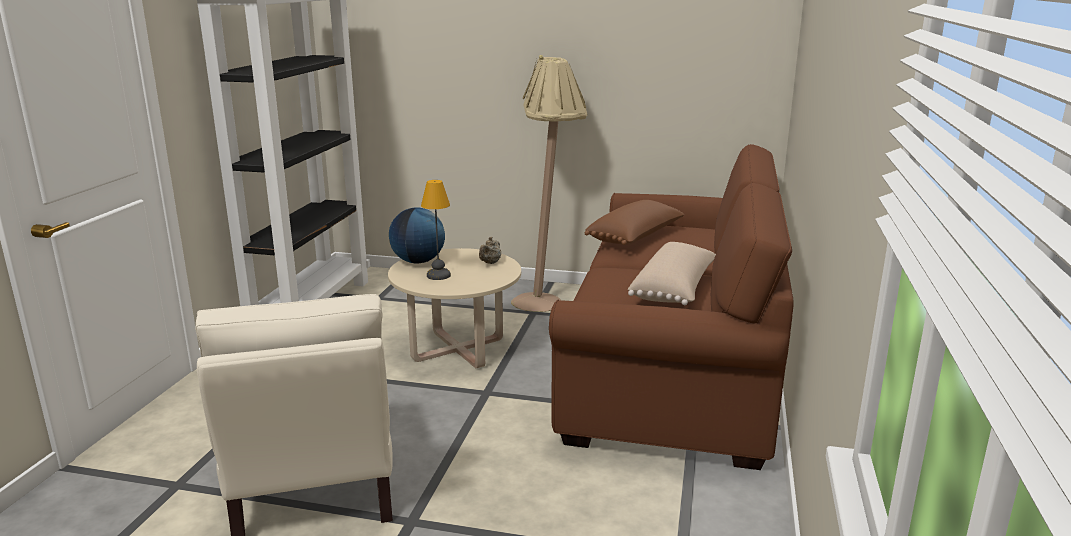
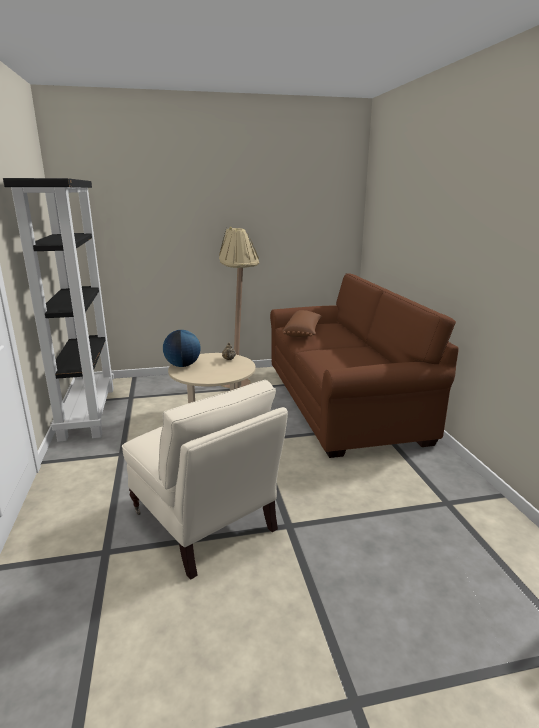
camera: 25 degrees left, 0 degrees up
table lamp [421,180,451,280] -> none
beige pillow [628,242,716,305] -> none

